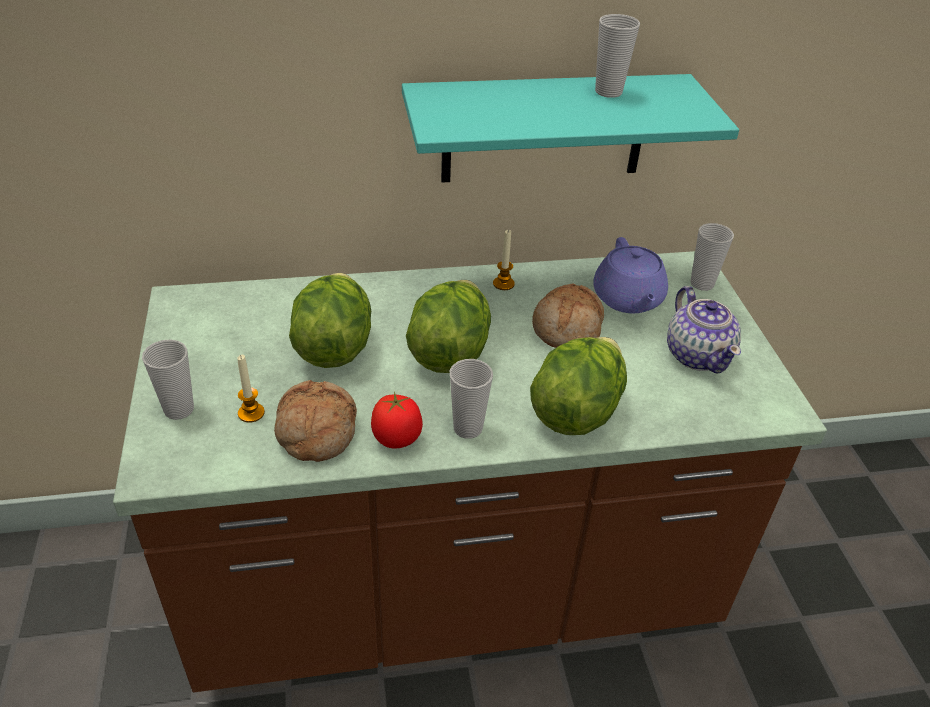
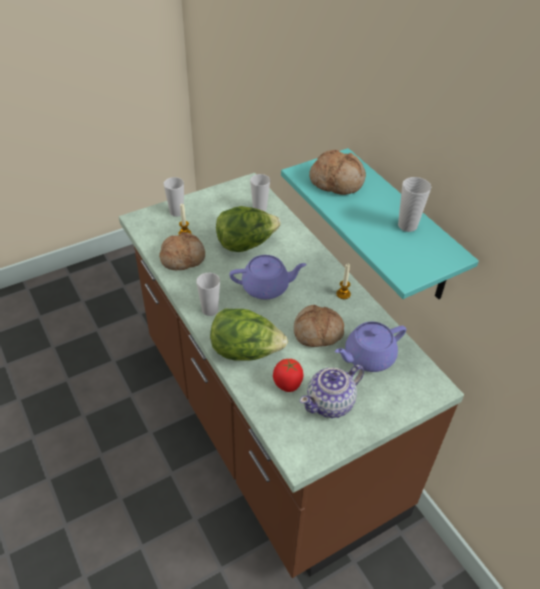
camera: 70 degrees right, 5 degrees up
tomato [371,391,423,449] -> tomato moved to [273,359,303,392]
lettuce [406,280,491,373] -> purple teapot [230,255,307,299]
cup [690,223,734,291] -> cup moved to [250,174,270,212]
none -> bread [309,150,366,195]

